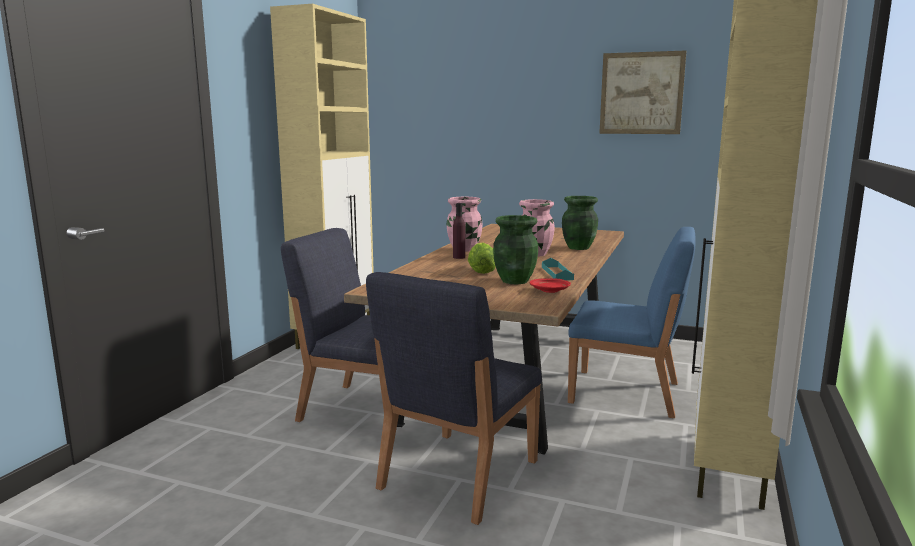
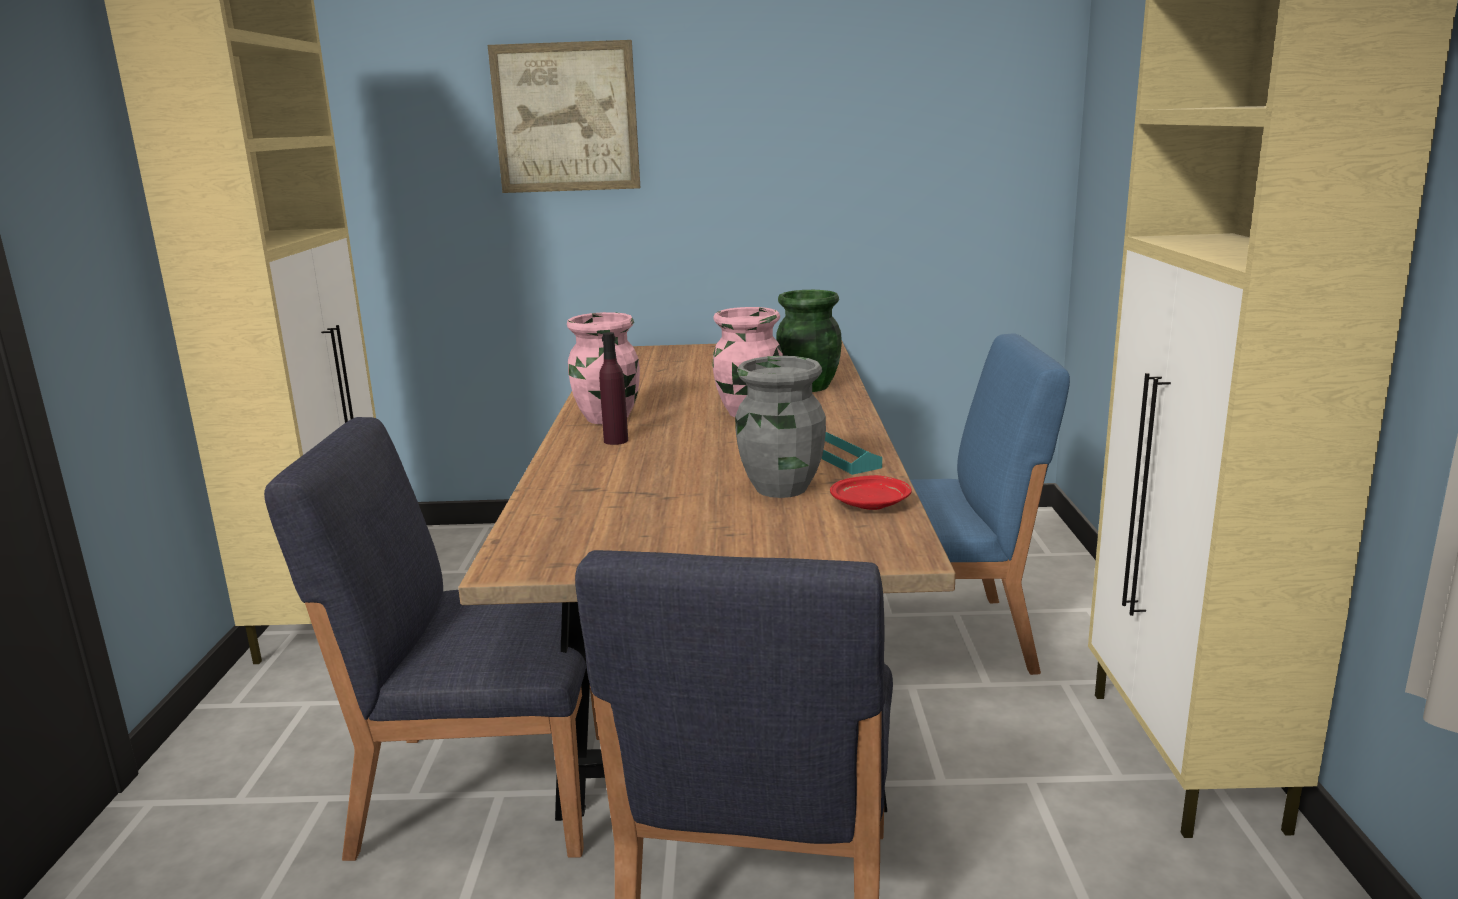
camera: 20 degrees left, 5 degrees up
lettuce [468,242,496,274] -> none
green vase [493,215,538,284] -> grey vase [735,356,826,498]
picture [599,50,686,134] -> picture moved to [488,40,640,193]

